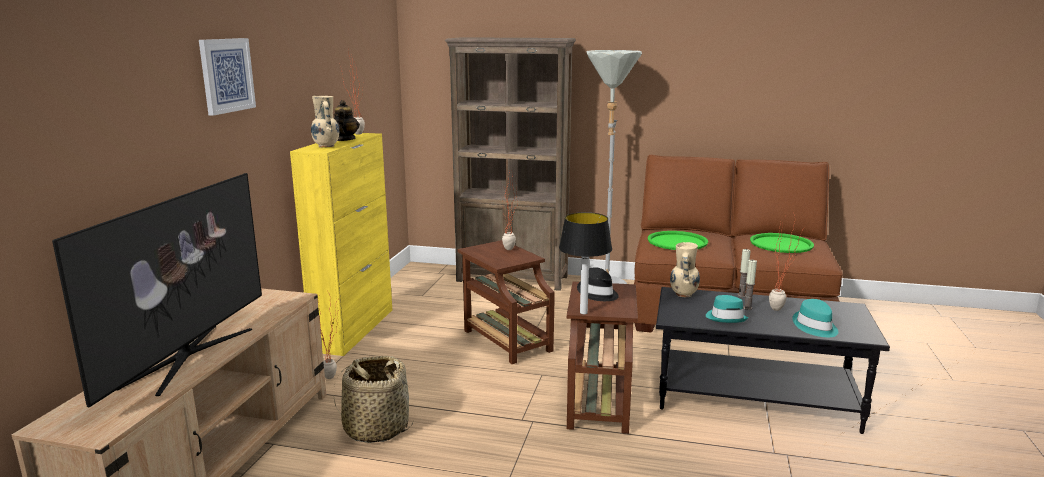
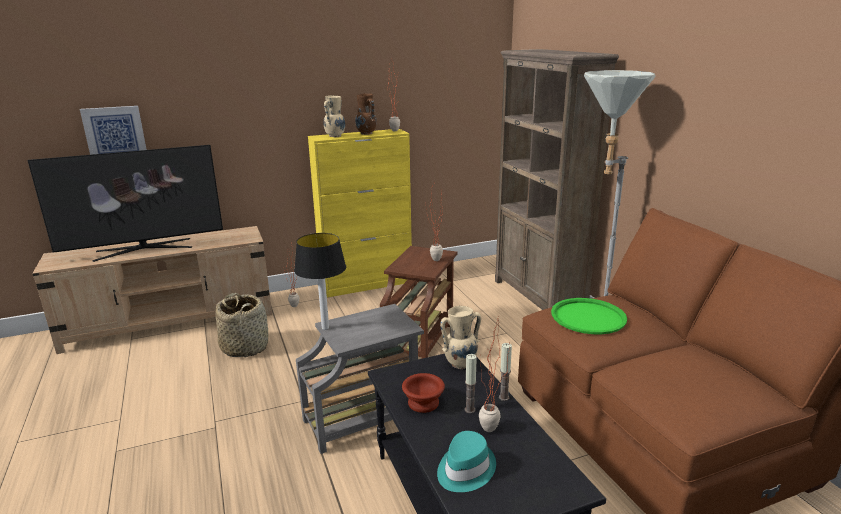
camera: 55 degrees right, 5 degrees up
picture [199,38,256,116] -> picture moved to [80,106,147,155]
teapot [334,100,360,141] -> brown vase [355,93,377,135]
brown side table [567,282,638,434] -> grey side table [296,304,424,454]
black hat [577,267,619,301] -> none
turquoise hat [706,295,748,323] -> brown bowl [402,373,445,413]
green tray [750,233,814,253] -> none

